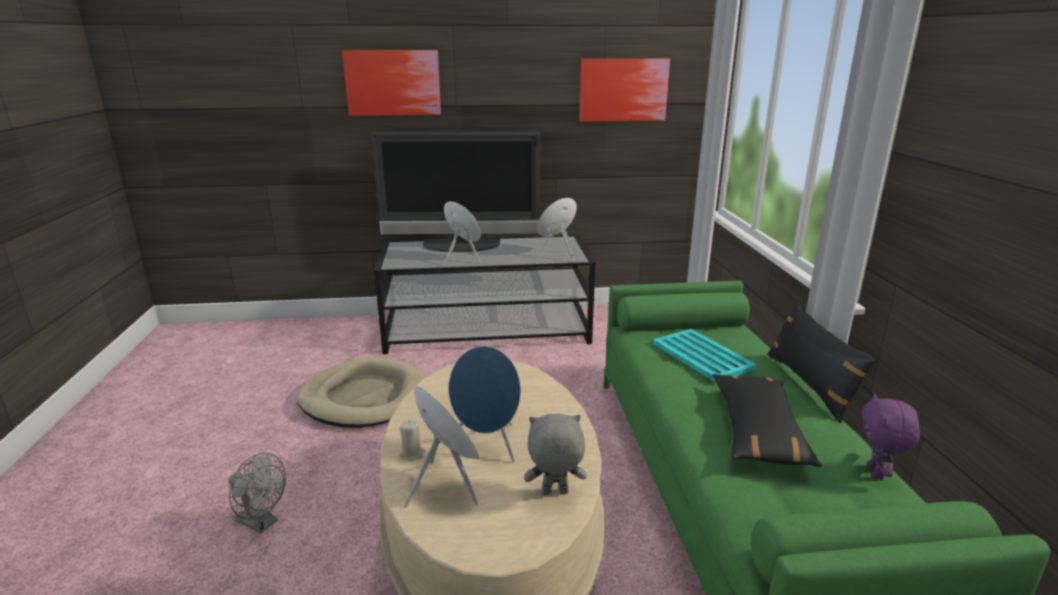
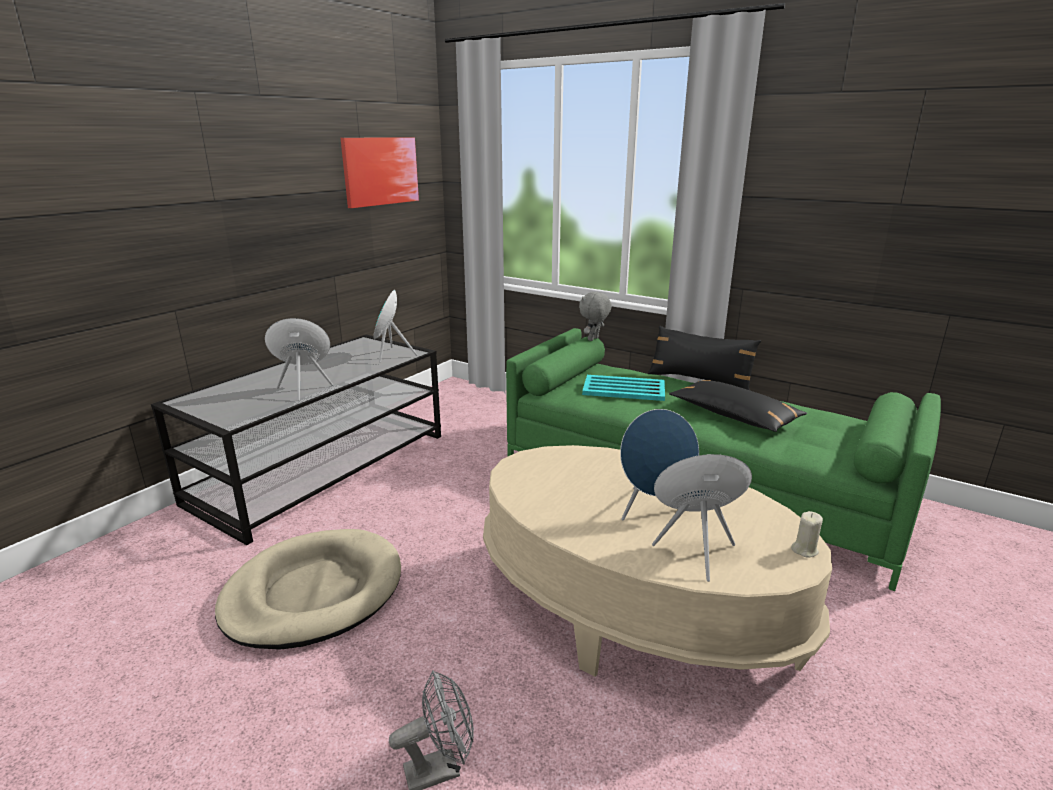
camera: 50 degrees left, 0 degrees up
picture [342,50,441,116] -> none
television [371,132,540,252] -> none
beige candle [399,419,425,461] -> beige candle moved to [791,511,823,558]
grey plush toy [524,413,586,495] -> grey plush toy moved to [579,291,612,341]
purple plush toy [861,393,920,480] -> none

